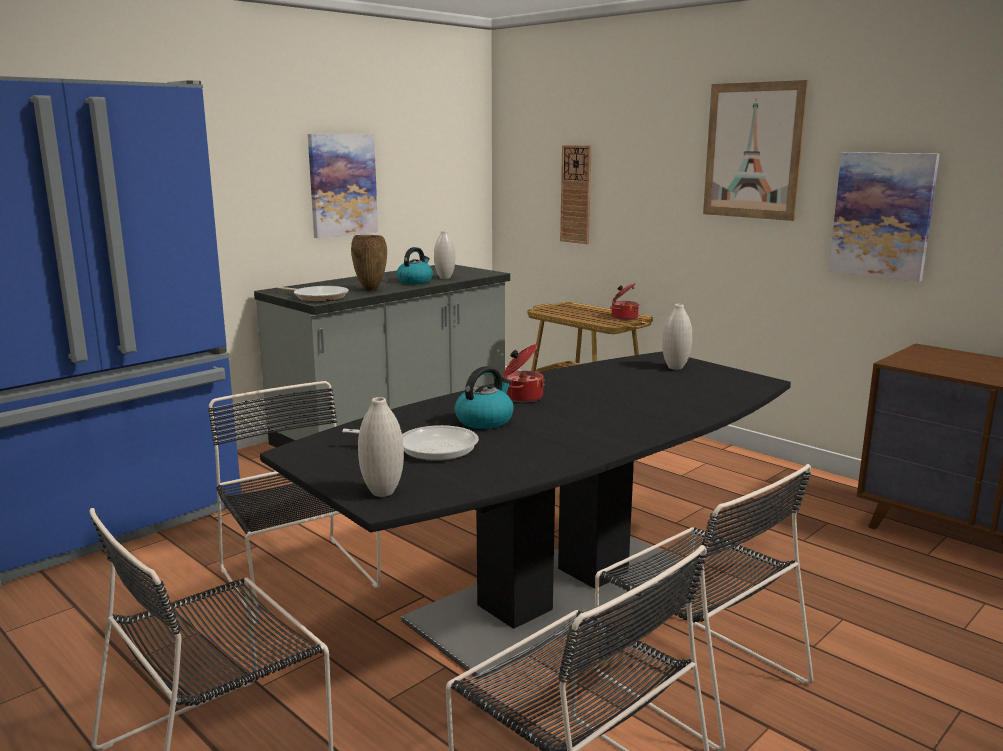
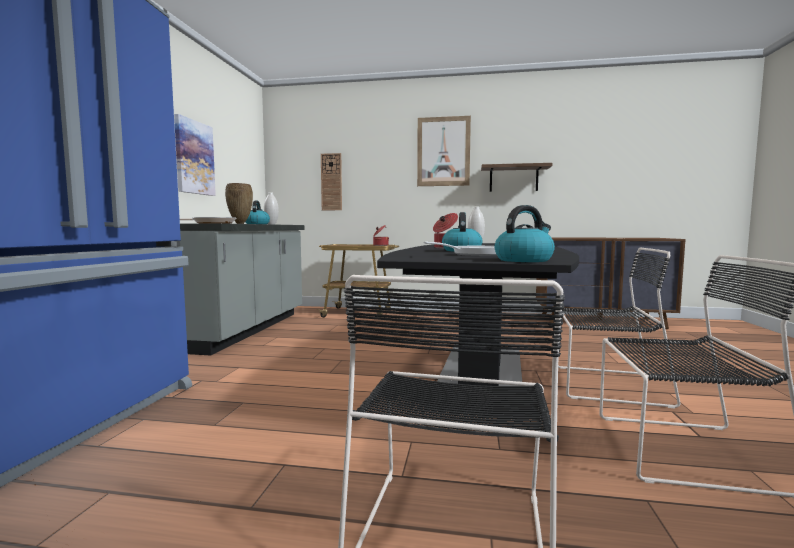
camera: 35 degrees left, 10 degrees down
black chair [208,381,381,624] -> none
white vase [358,397,404,497] -> kettle [494,205,555,262]
picture [829,152,940,282] -> shelf [481,163,553,192]

